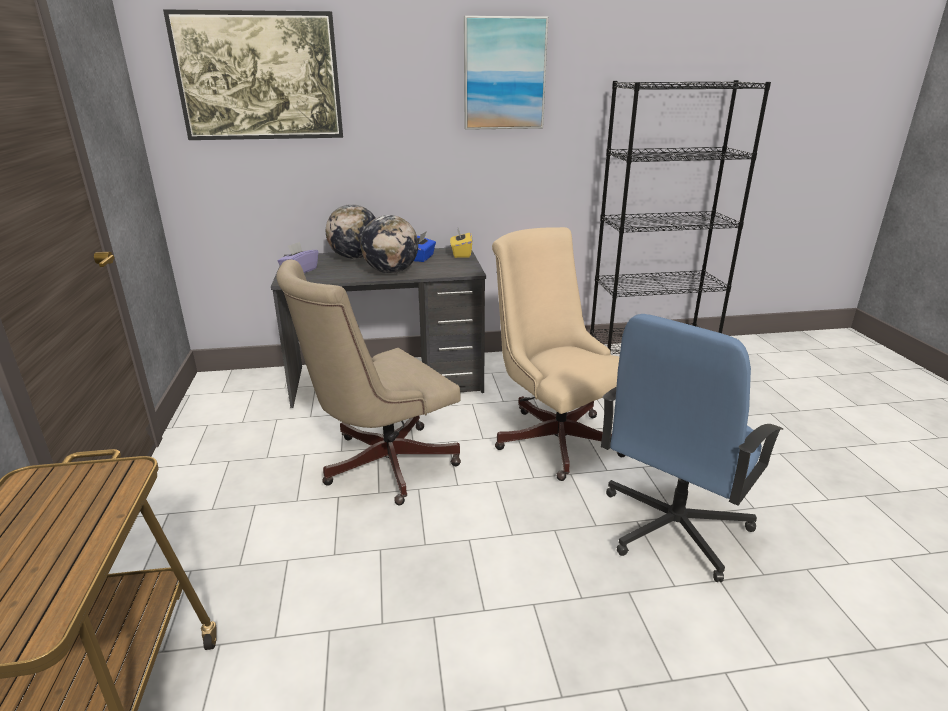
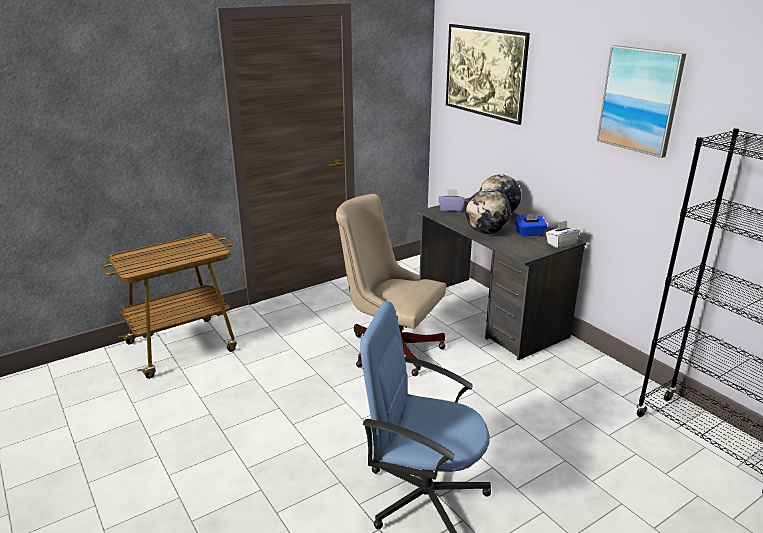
camera: 65 degrees right, 0 degrees up
yellow tissue box [450,228,472,258] -> white tissue box [546,221,580,248]
beige office chair [492,227,626,481] -> none

